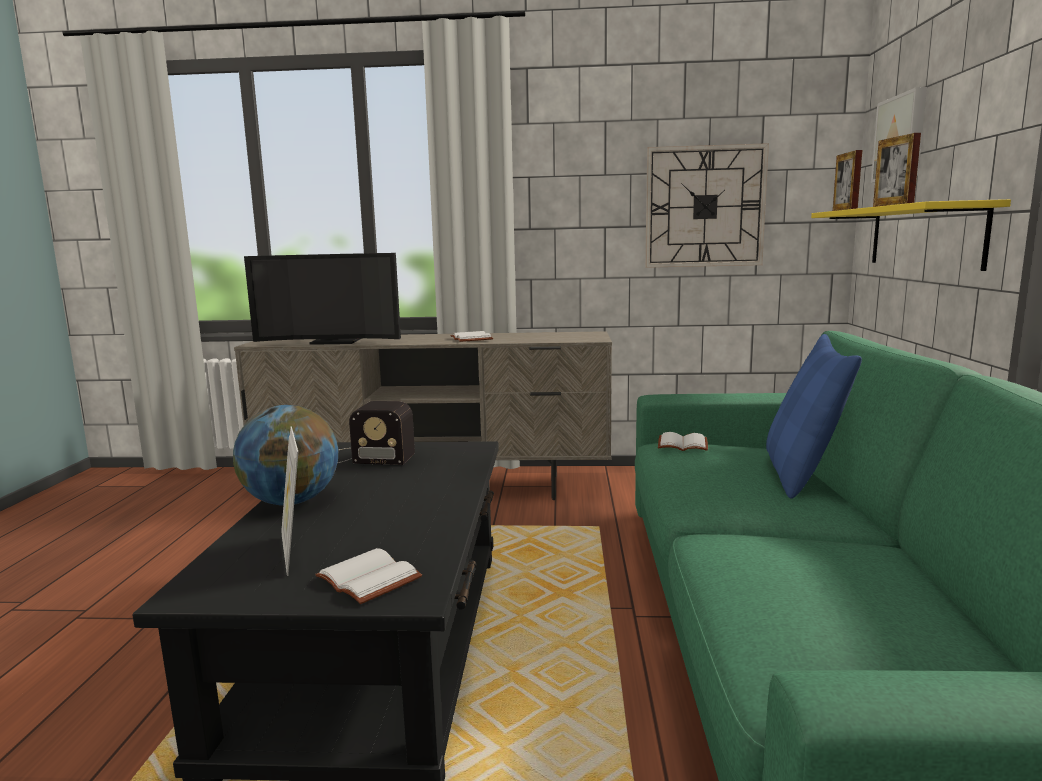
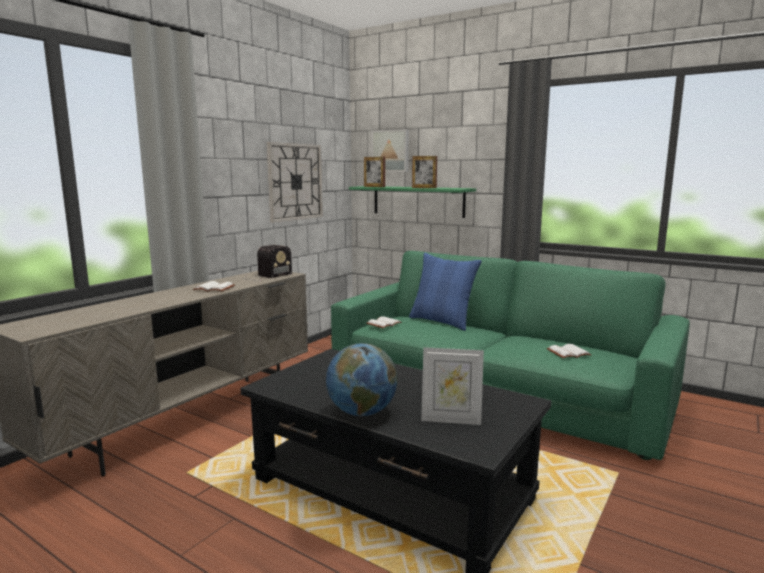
camera: 60 degrees left, 0 degrees up
television [244,253,401,345] -> none
white book [315,548,422,604] -> white book moved to [547,344,592,358]
radio [338,401,415,465] -> radio moved to [242,245,292,281]
yellow shelf [811,199,1011,271] -> green shelf [349,186,476,218]

